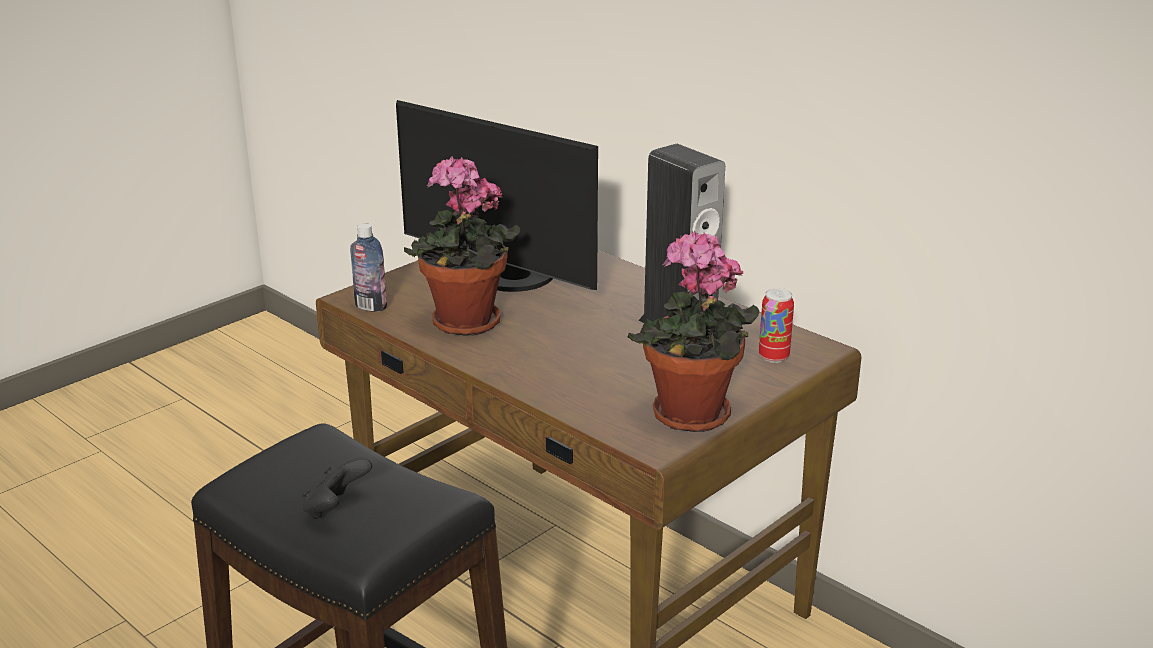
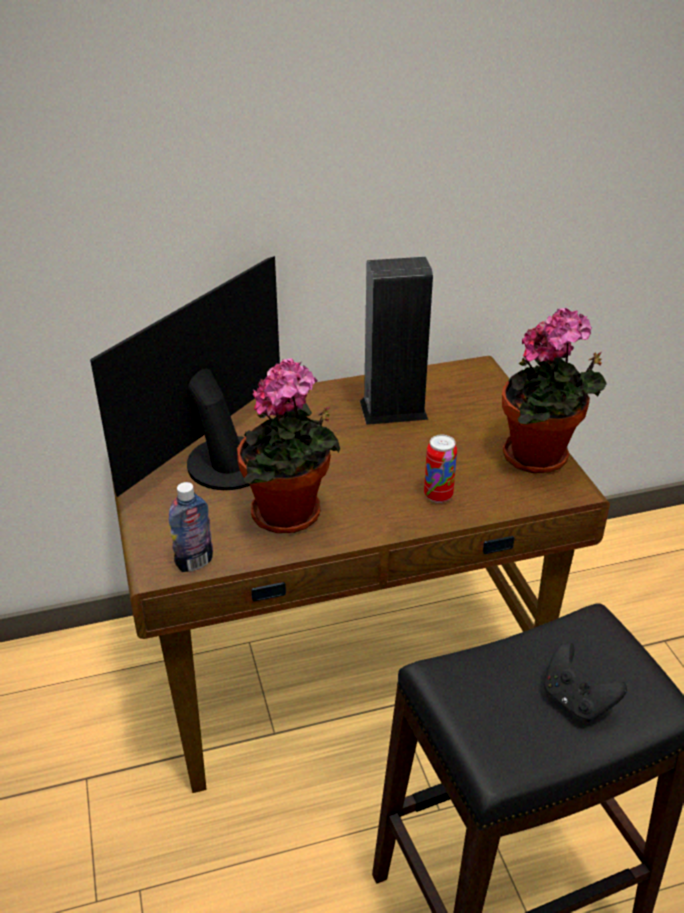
camera: 60 degrees left, 10 degrees up
monitor [396,100,598,292] -> monitor turned 150 degrees clockwise [90,256,280,497]
can [759,288,794,363] -> can moved to [424,435,457,503]

